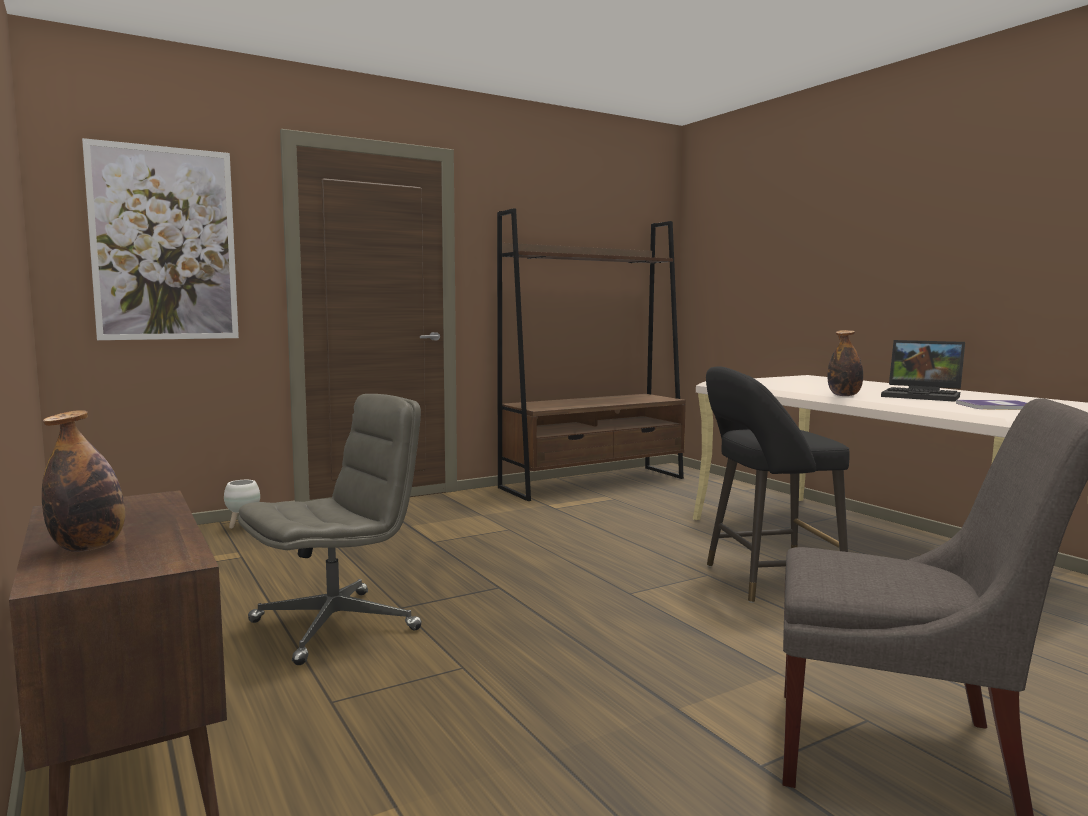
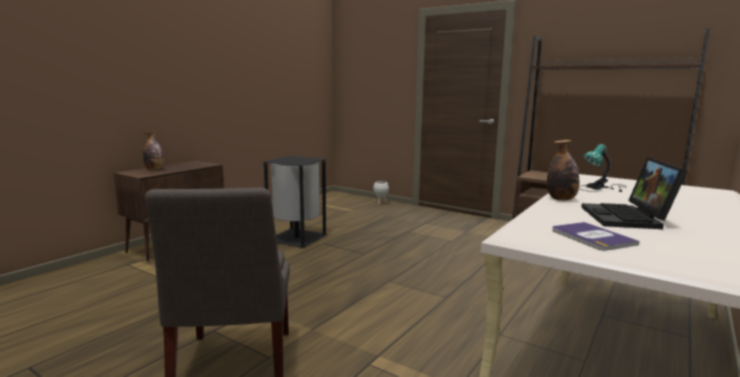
camera: 65 degrees right, 5 degrees up
picture [82,138,239,340] -> none
grey office chair [238,394,422,665] -> black trash can [263,156,328,248]
black stool [706,366,850,603] -> none
none -> table lamp [580,144,627,192]

